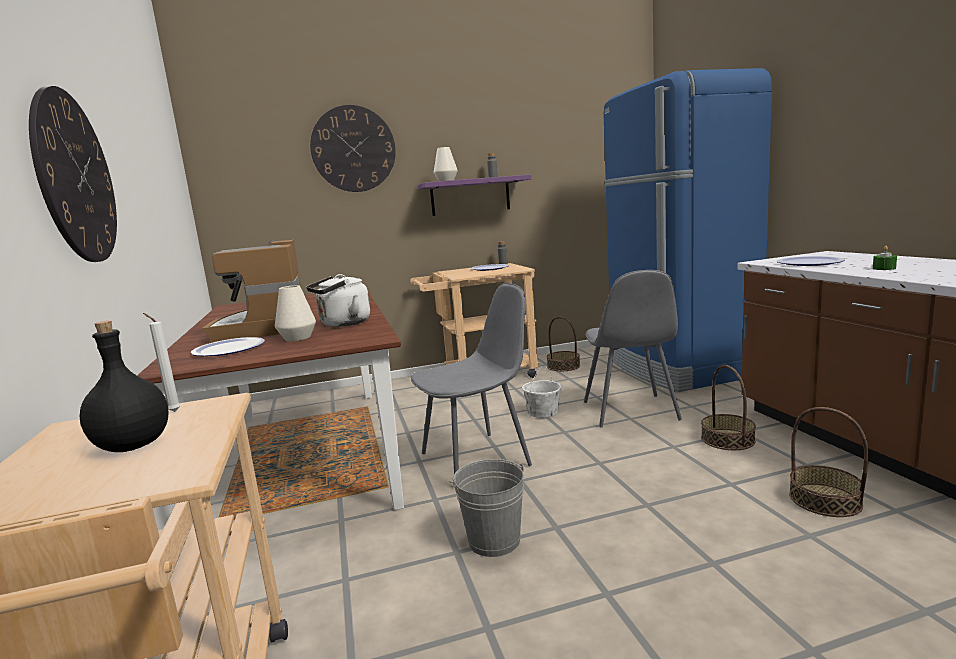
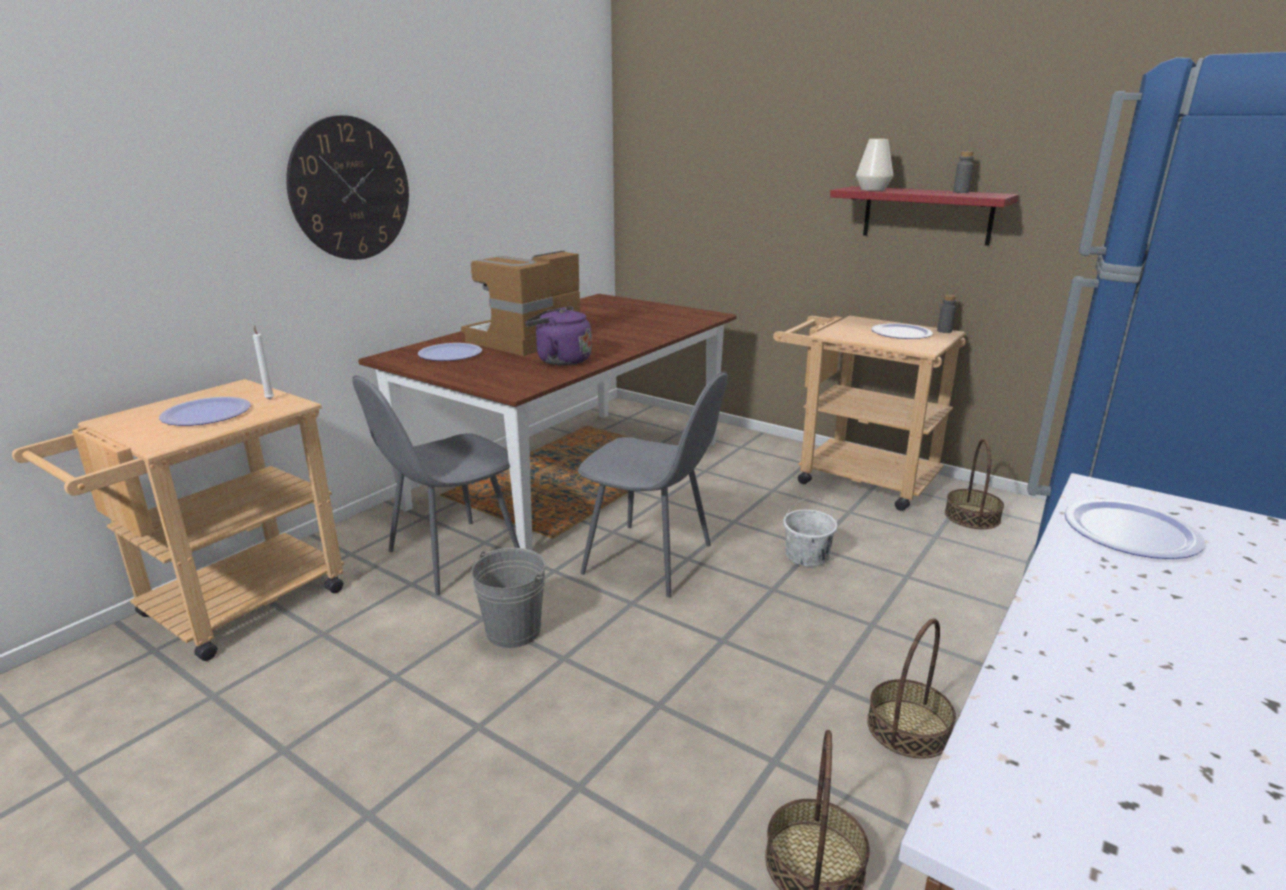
camera: 50 degrees right, 10 degrees up
black bottle [79,321,169,452] -> plate [159,397,251,426]
white vase [275,285,316,341] -> none
white kettle [306,274,370,327] -> purple kettle [525,306,592,366]
wall clock [310,105,396,192] -> none
purple shelf [418,174,532,216] -> red shelf [830,186,1019,246]
grey chair [584,270,682,428] -> grey chair moved to [352,375,520,595]
green candle [873,246,897,270] -> none

